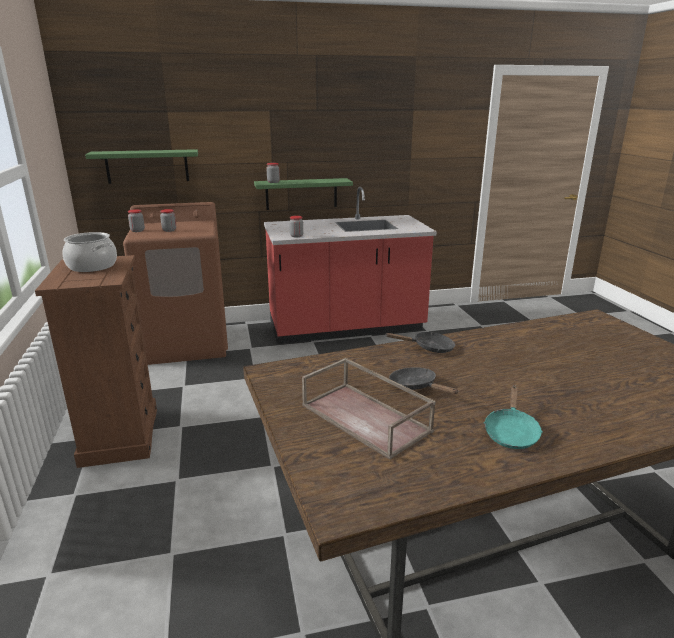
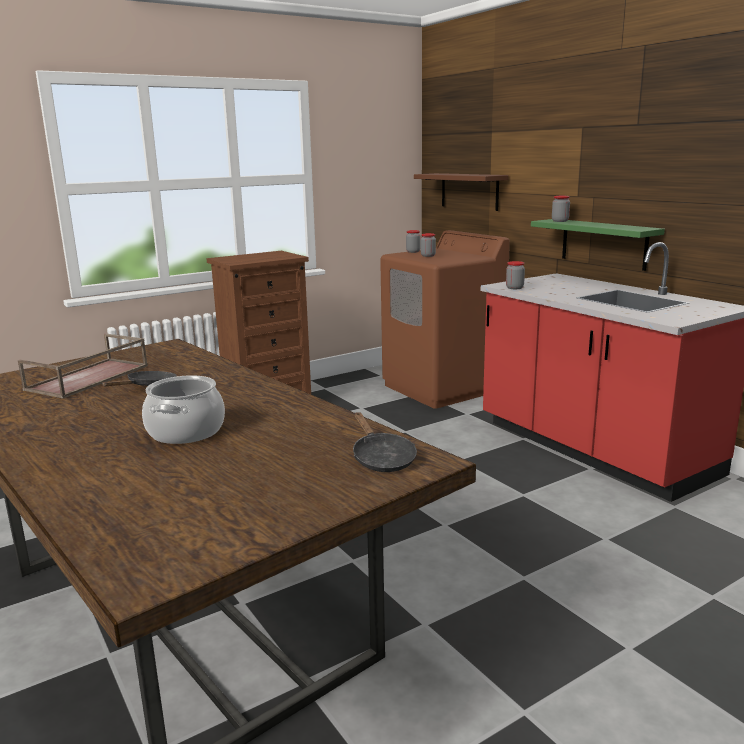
camera: 70 degrees right, 5 degrees down
cooking pot [62,232,117,272] -> cooking pot moved to [142,375,225,444]
green shelf [85,149,198,184] -> brown shelf [414,173,509,211]
black frying pan [386,332,455,353] -> black frying pan moved to [353,412,417,472]
turquoise frying pan [484,385,543,449] -> none

